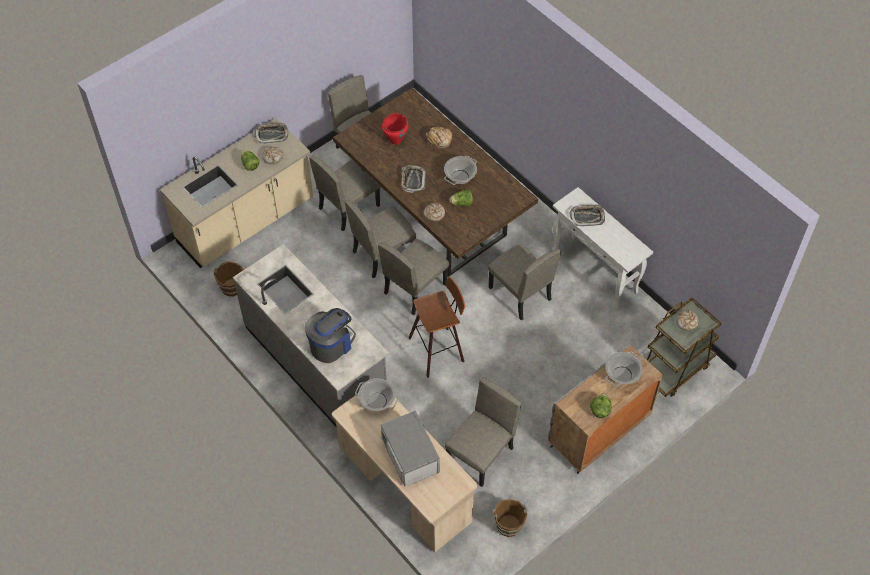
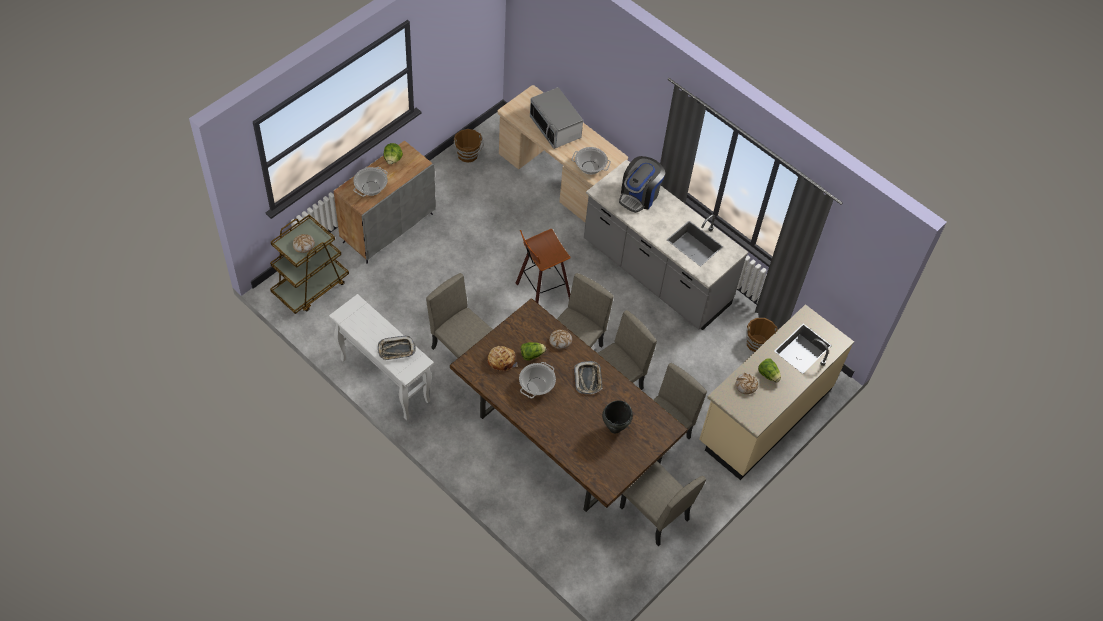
camera: 170 degrees right, 0 degrees up
tray [254,122,288,144] -> none
red cooking pot [382,113,408,145] -> black cooking pot [602,401,633,434]
bread [426,127,452,148] -> bread moved to [488,346,518,372]
beige chair [445,377,521,487] -> none

